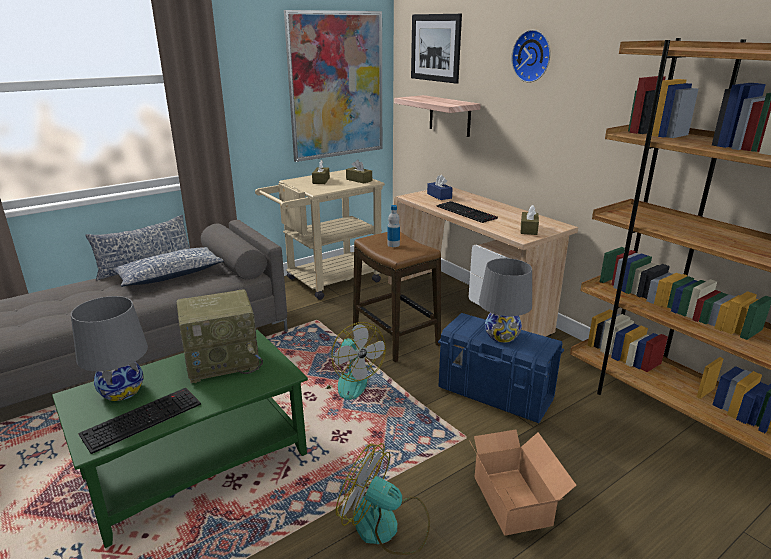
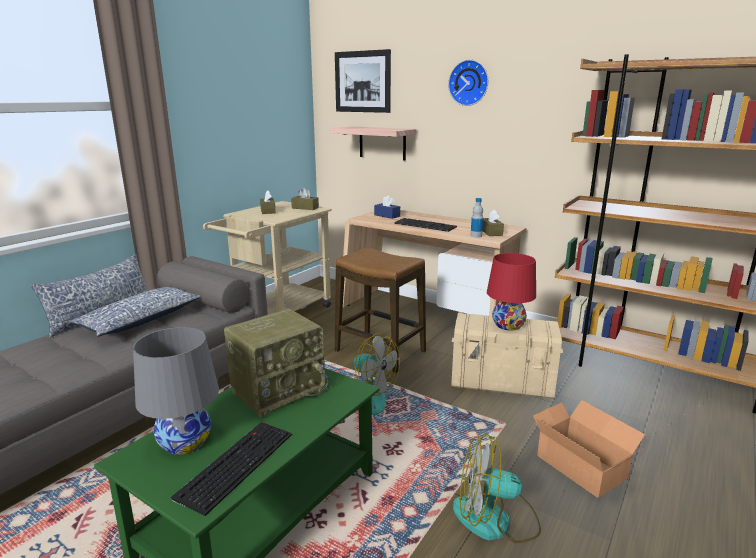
camera: 20 degrees left, 5 degrees down
picture [284,10,382,162] -> none
bottle [388,205,400,247] -> bottle moved to [470,198,483,238]
blue storage box [438,313,564,423] -> beige storage box [451,313,563,399]
grey table lamp [479,258,532,343] -> red table lamp [487,253,536,330]

